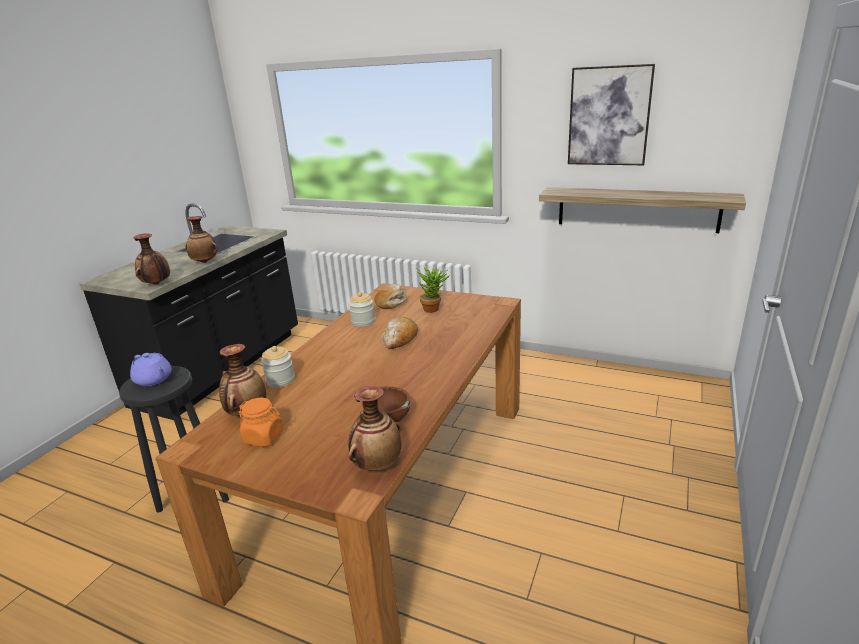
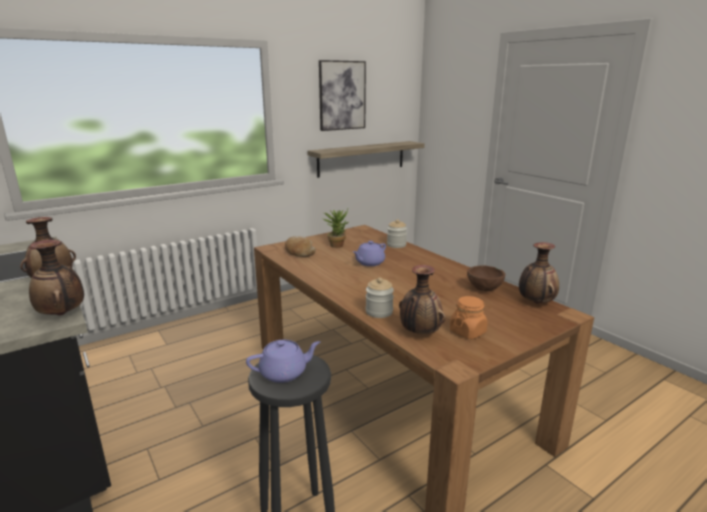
camera: 60 degrees left, 5 degrees down
jar [349,292,375,327] -> jar moved to [387,219,407,248]
bread [382,317,418,349] -> purple teapot [353,241,386,266]

